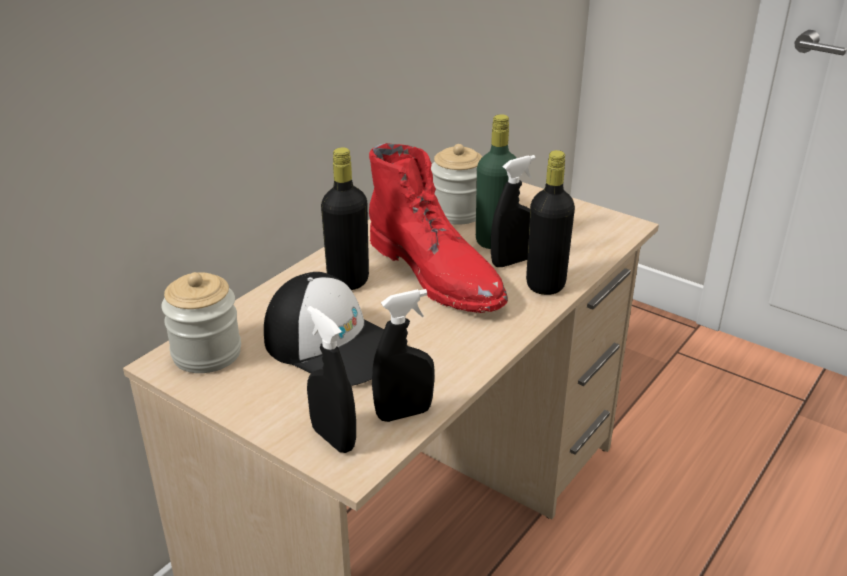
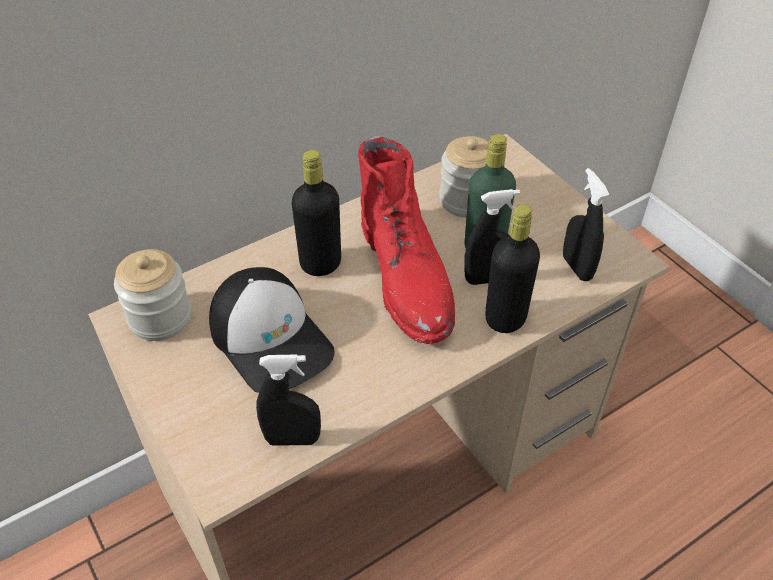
camera: 20 degrees right, 15 degrees up
black spray bottle [307,306,356,453] -> black spray bottle moved to [563,168,609,281]

